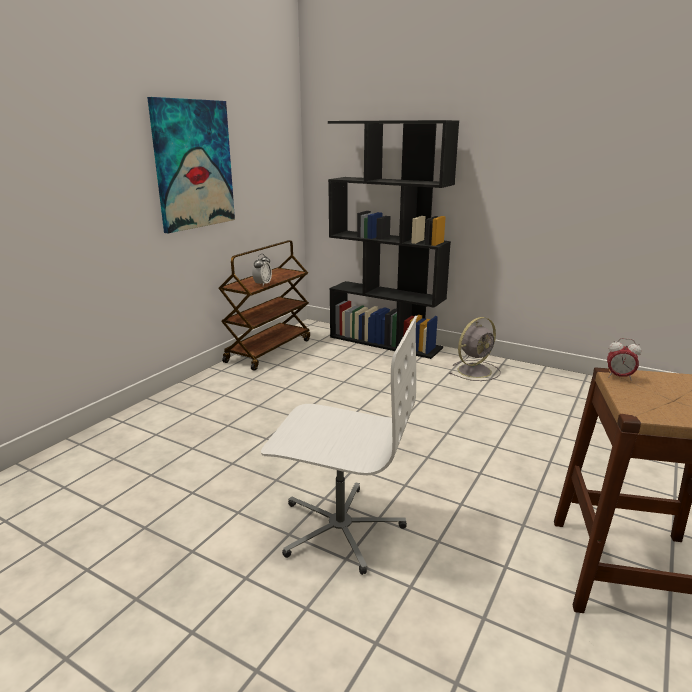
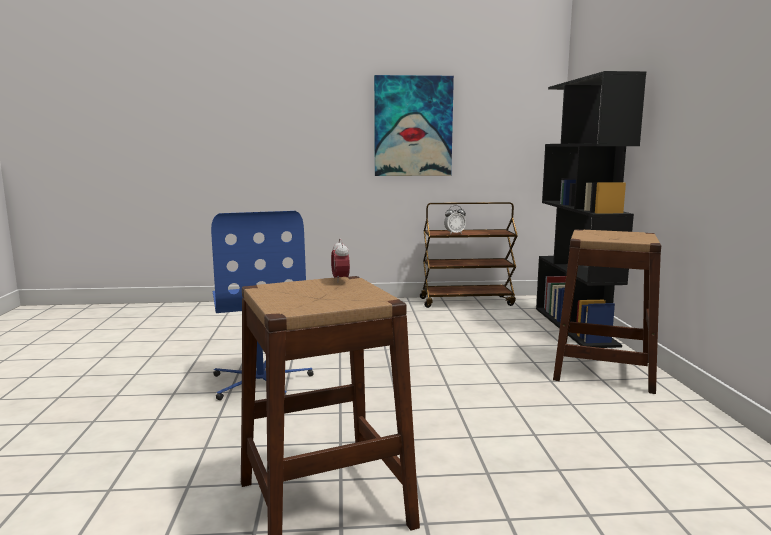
camera: 55 degrees right, 10 degrees down
white office chair [261,316,417,575] -> blue office chair [211,211,314,400]
grey fan [449,317,501,381] -> brown stool [553,229,661,394]

